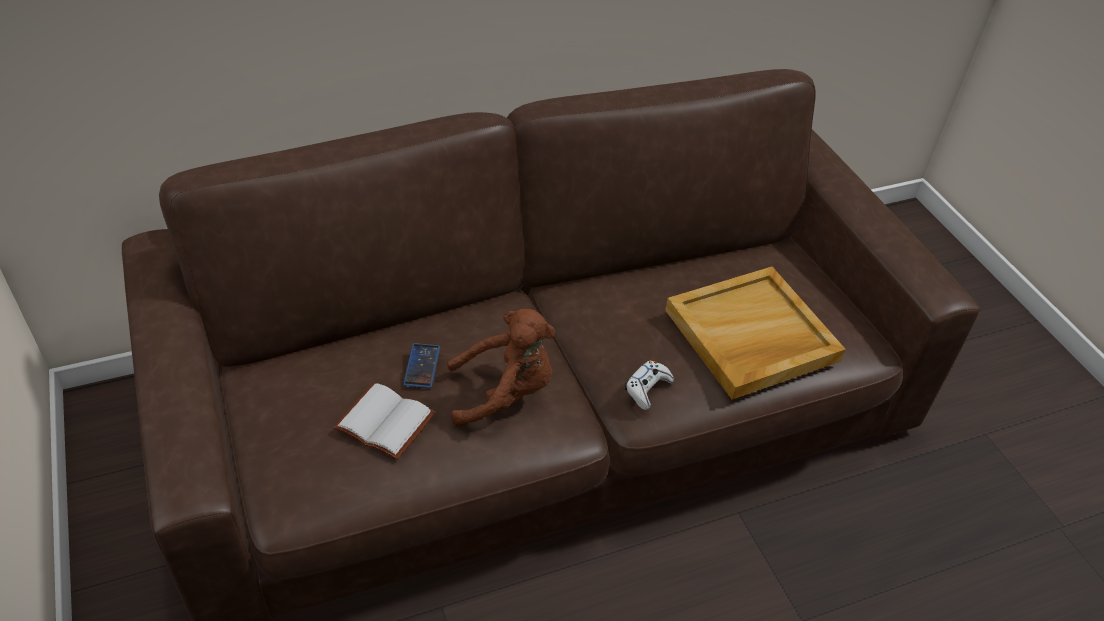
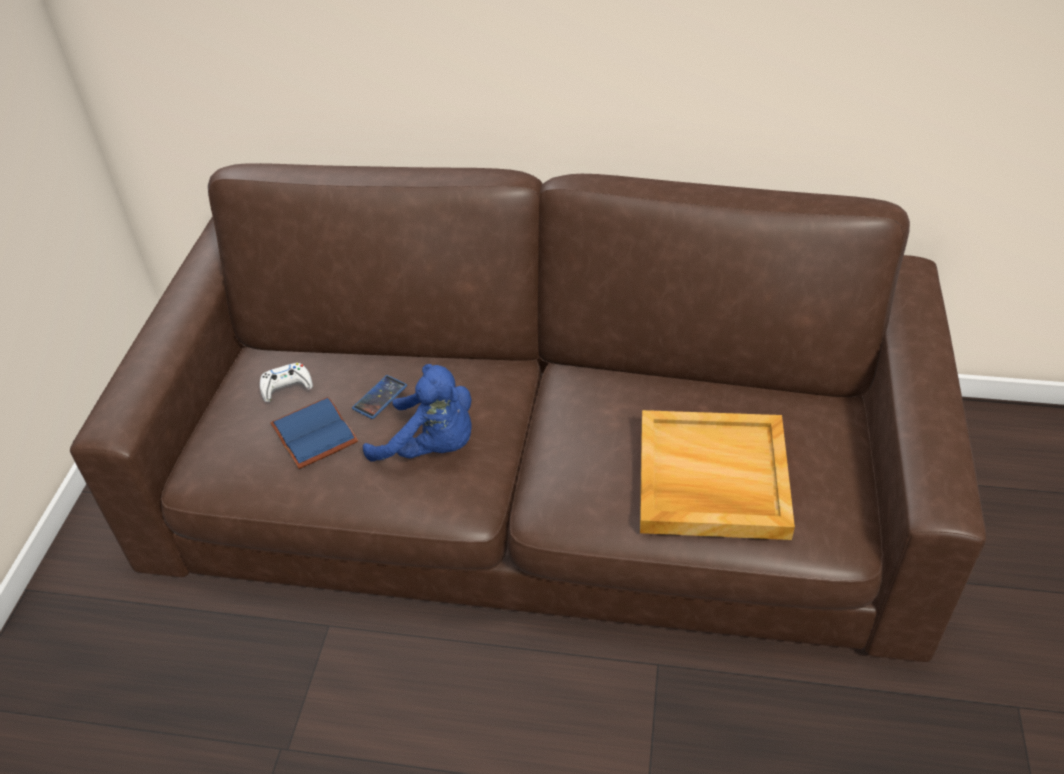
camera: 35 degrees right, 0 degrees up
white book [333,383,435,460] -> blue book [270,397,358,469]
brown plush toy [447,309,555,427] -> blue plush toy [363,364,472,462]
white game controller [625,361,674,410] -> white game controller moved to [260,363,313,402]

